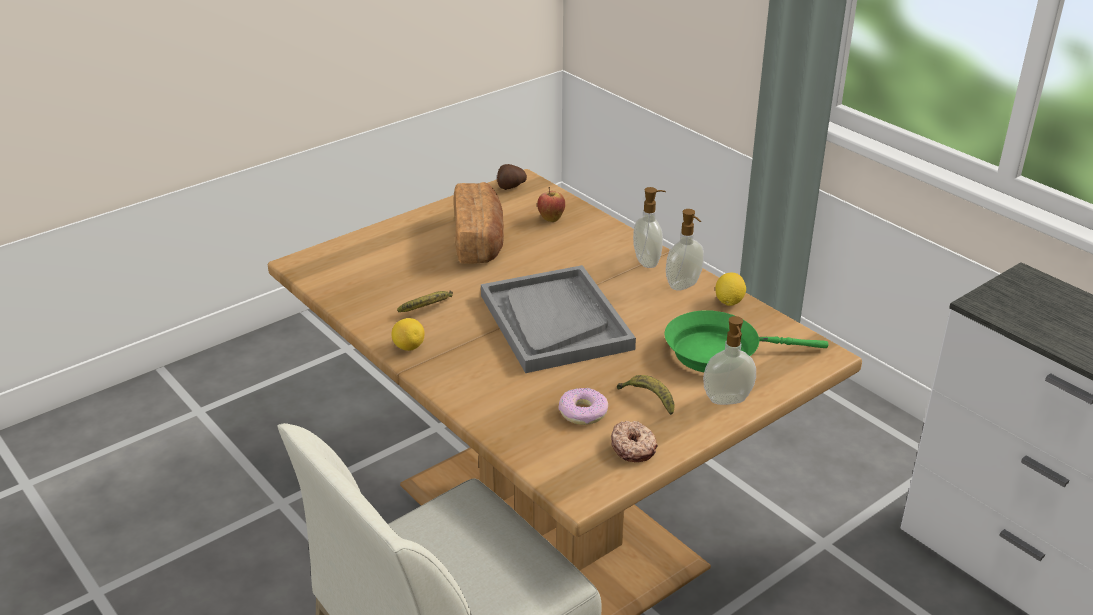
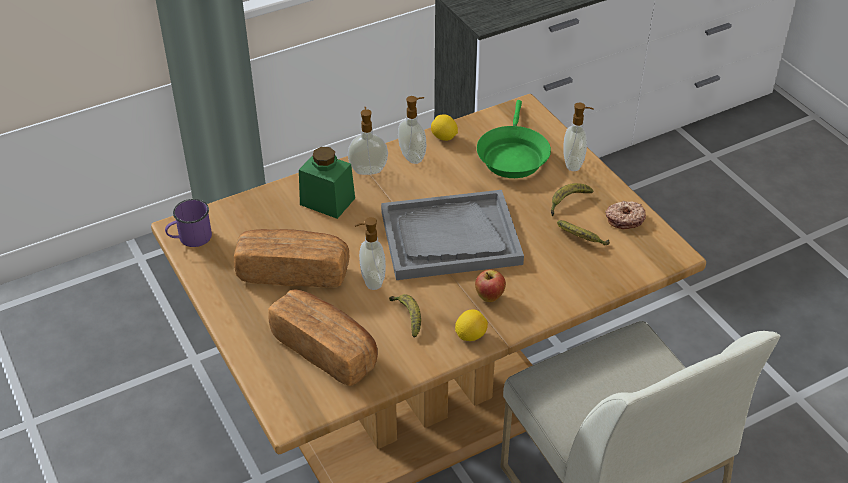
camera: 80 degrees left, 10 degrees up
potato [497,164,527,190] -> purple mug [165,199,212,247]
apple [537,187,565,222] -> apple moved to [475,269,506,302]
donut [558,388,608,425] -> banana [557,220,610,245]
none -> bread [268,289,378,386]
none -> green jar [299,147,355,219]
none -> soap dispenser [355,217,386,290]

